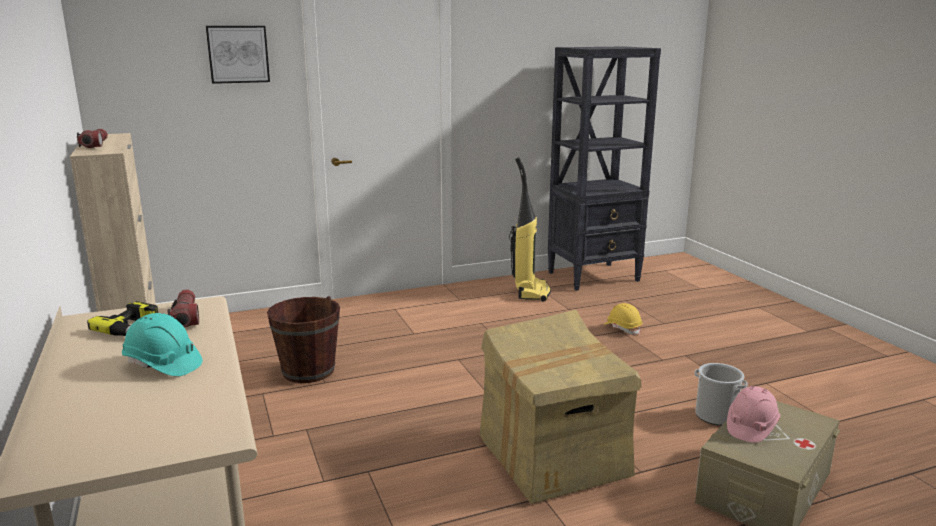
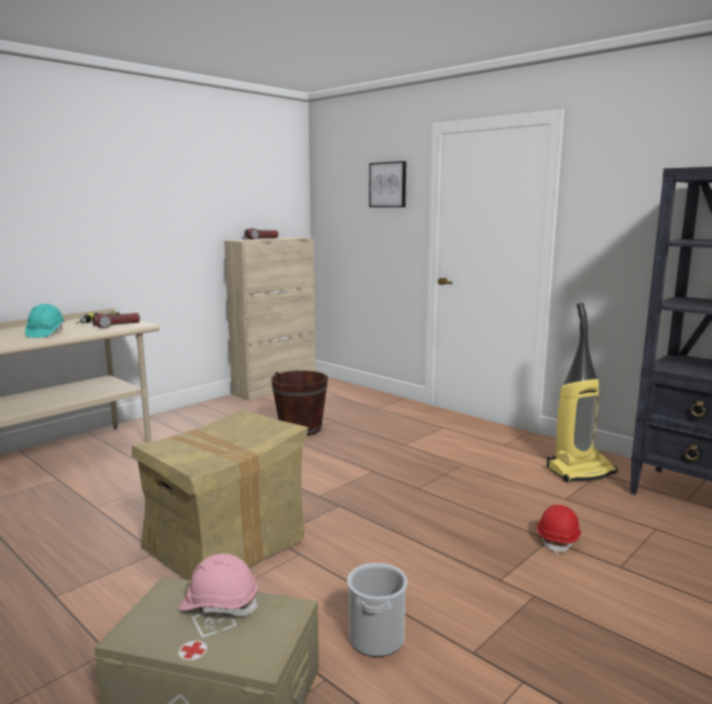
camera: 65 degrees right, 5 degrees down
yellow hard hat [603,303,642,335] -> red hard hat [537,505,581,554]

